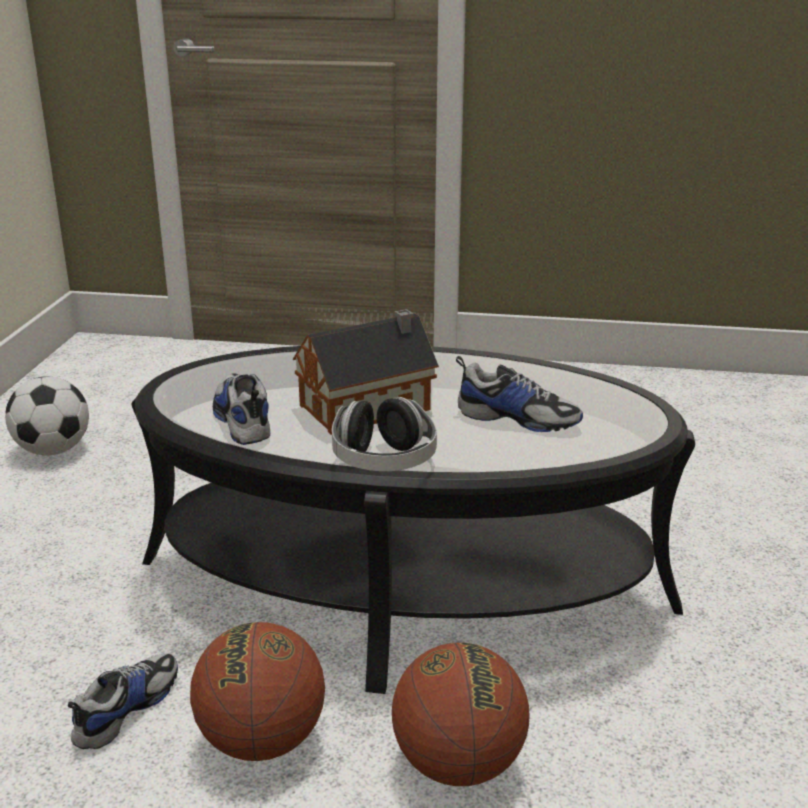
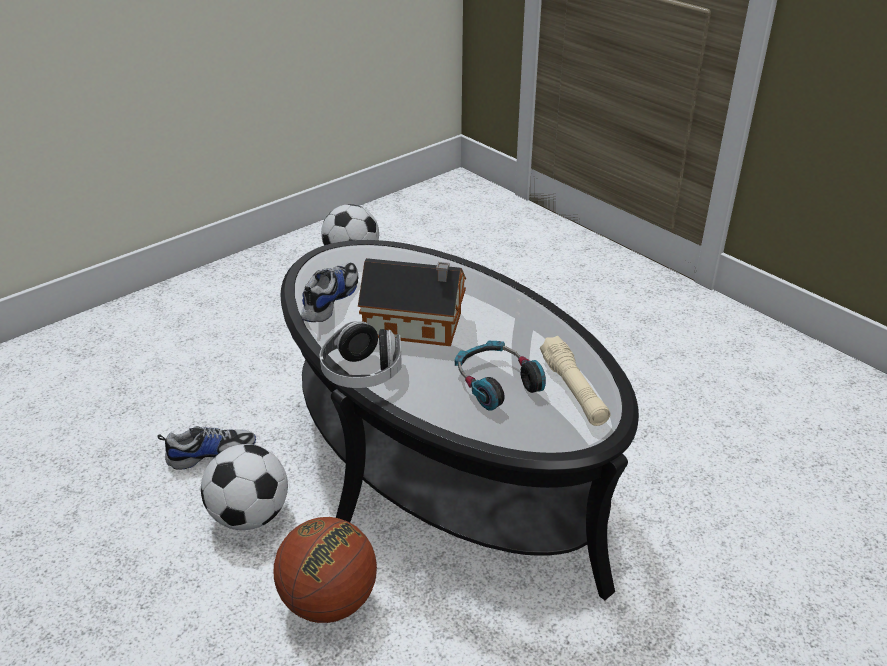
camera: 40 degrees right, 10 degrees up
basketball [190,622,325,761] -> football [201,444,288,530]
shoe [456,356,583,432] -> headphones [455,341,546,411]
none -> beige flashlight [540,336,610,426]

